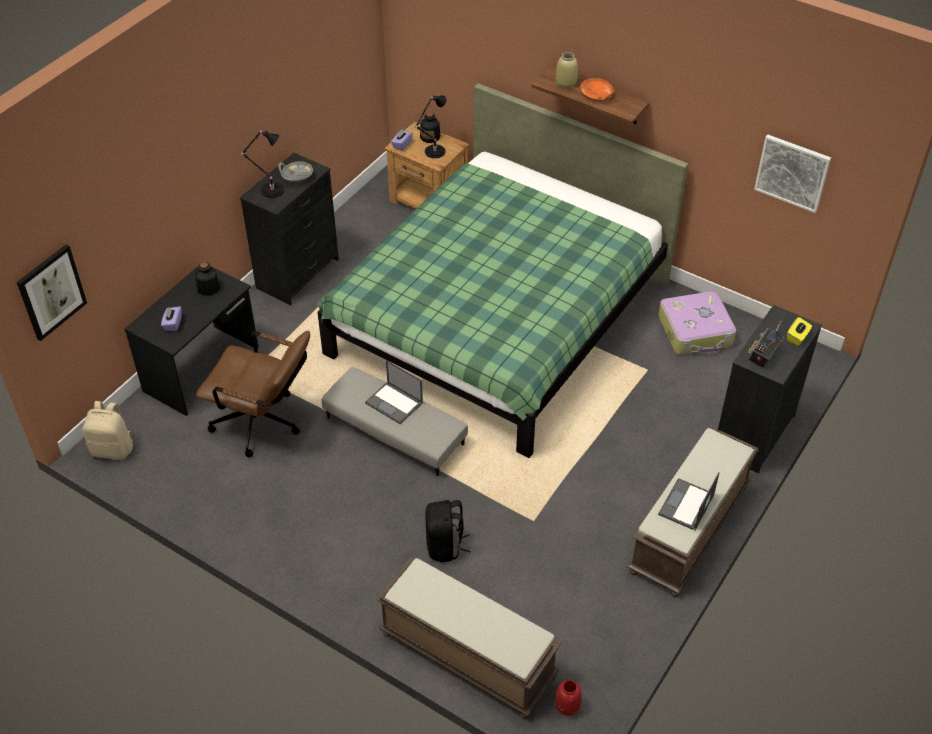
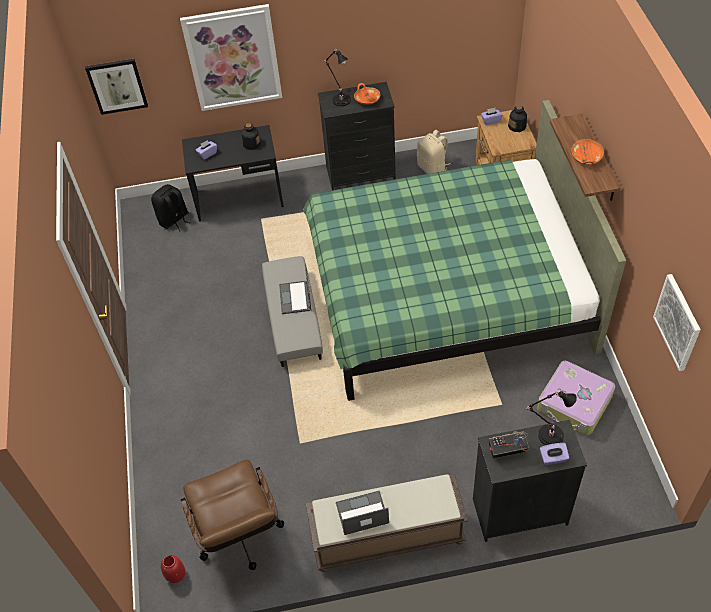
camera: 50 degrees right, 5 degrees up
beige backpack [82,401,133,460] -> beige backpack moved to [417,130,450,174]
brown office chair [196,331,310,457] -> brown office chair moved to [181,460,284,570]
grey bowl [278,161,313,182] -> orange bowl [354,83,380,105]
brown bench [376,557,562,719] -> none
black table lamp [415,95,446,158] -> black table lamp moved to [527,391,577,445]
black backpack [425,500,471,562] -> black backpack moved to [151,184,191,232]
beige vase [556,52,578,89] -> none
yellow tissue box [787,317,812,346] -> purple tissue box [540,443,569,465]
none -> picture [180,4,282,111]

